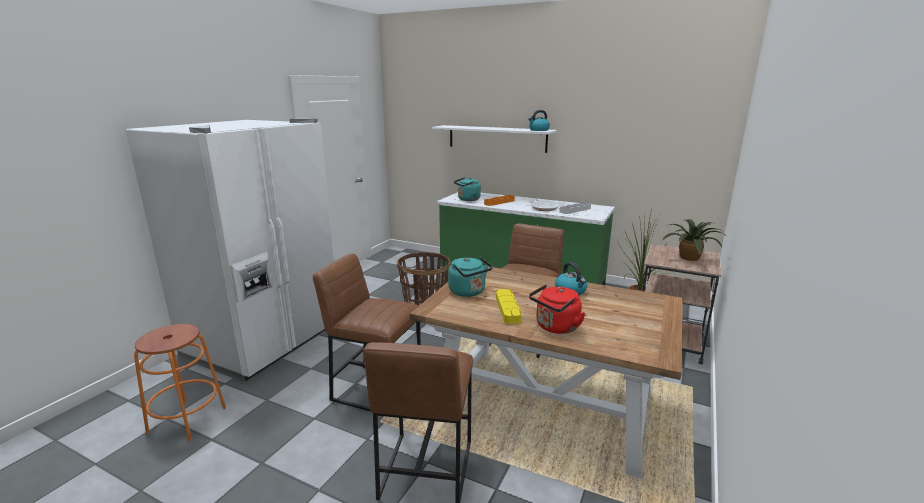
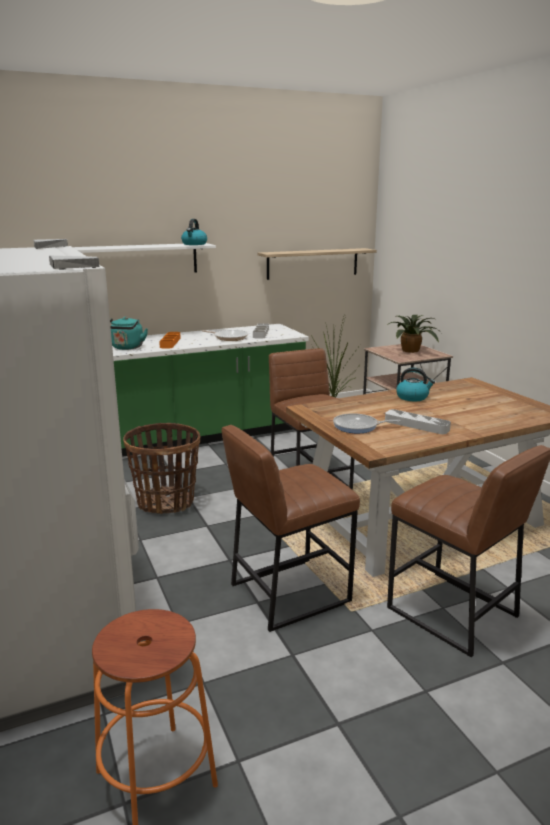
camera: 50 degrees left, 0 degrees up
turquoise kettle [448,257,493,297] -> frying pan [333,413,401,433]
yellow tray [496,289,522,324] -> grey tray [385,409,451,434]
red kettle [529,284,586,334] -> none
none -> shelf [257,248,377,280]

